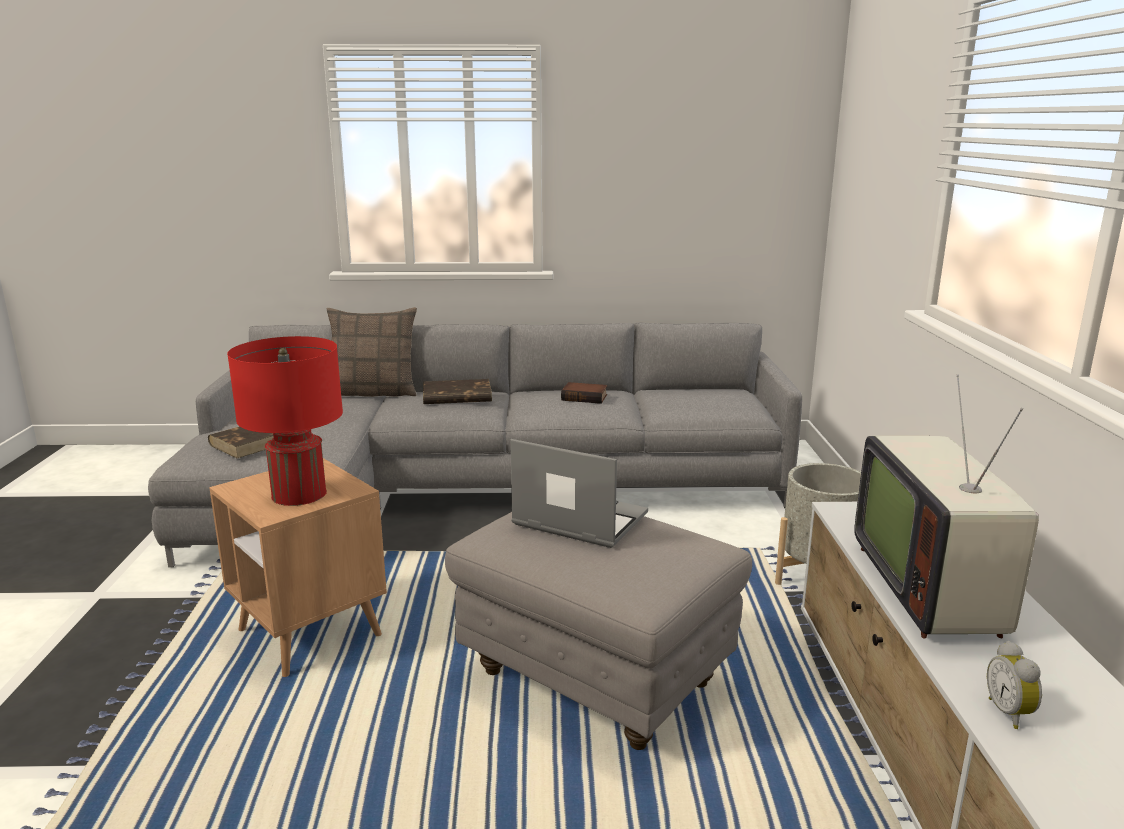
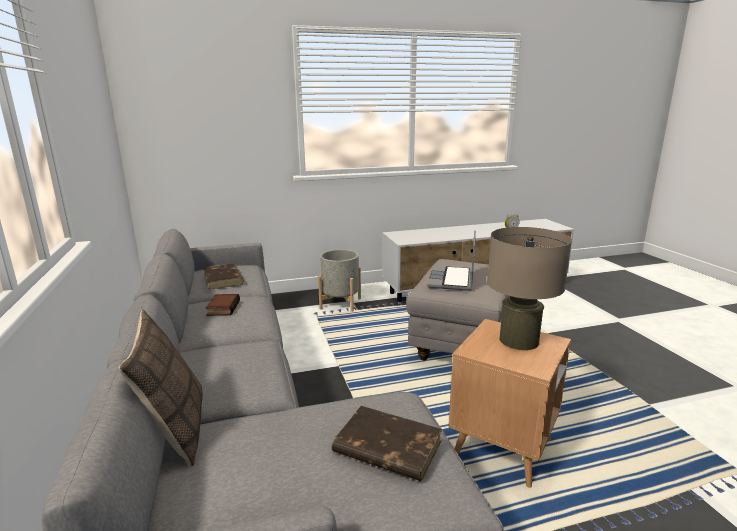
camera: 105 degrees left, 0 degrees up
red table lamp [227,336,343,506] -> beige table lamp [487,227,572,350]
brown book [423,379,492,404] -> brown book moved to [203,264,244,290]
television [854,375,1039,638] -> none

